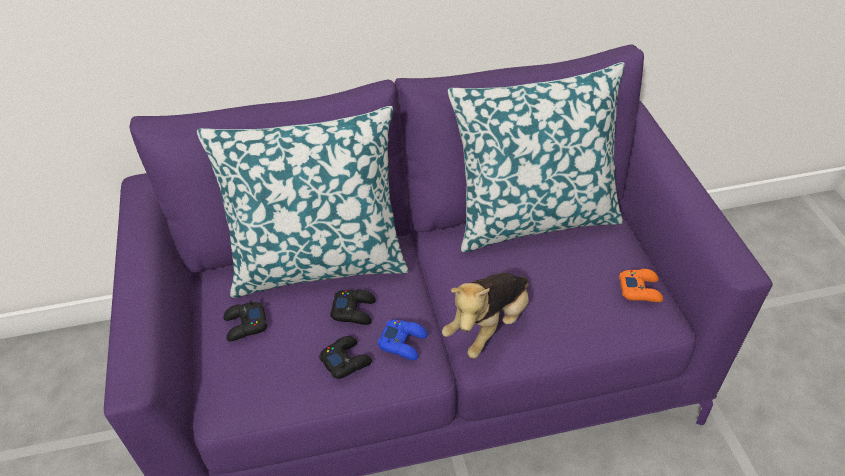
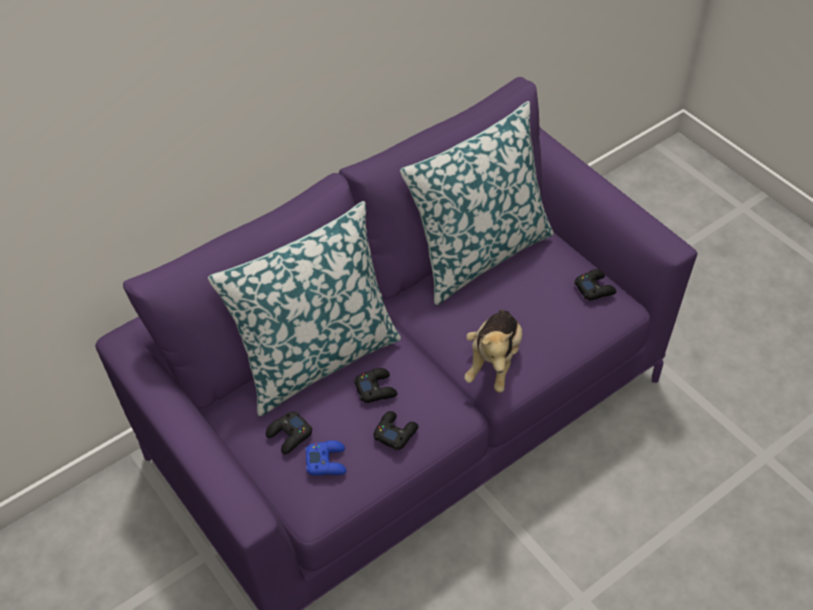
camera: 25 degrees left, 5 degrees up
blue game controller [378,319,427,360] -> blue game controller moved to [306,440,347,475]
orange game controller [619,269,663,302] -> black game controller [574,269,616,300]

